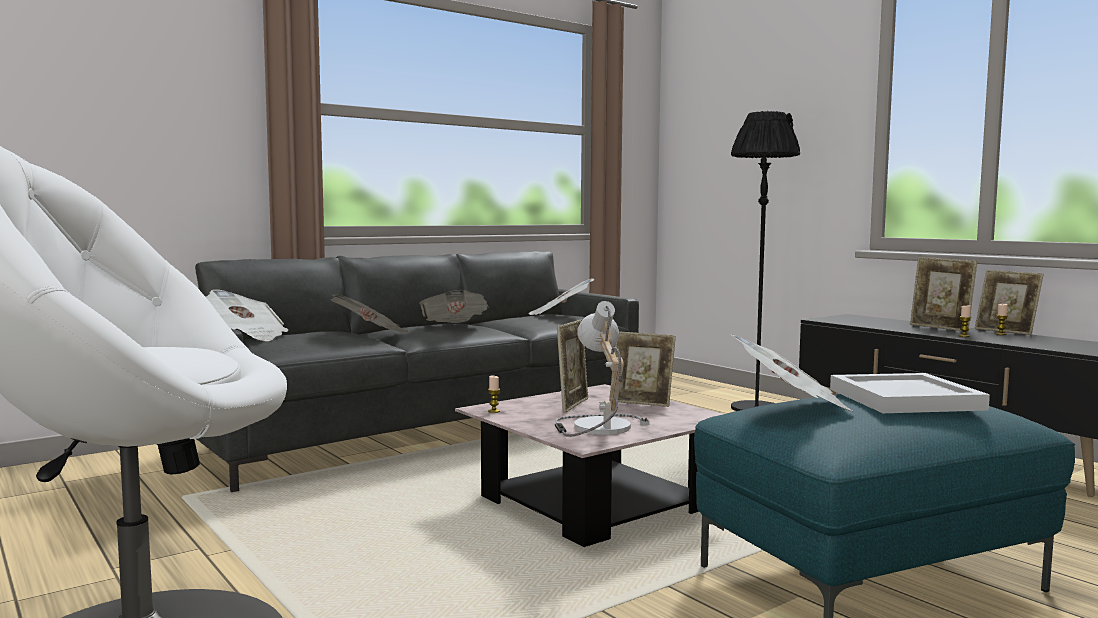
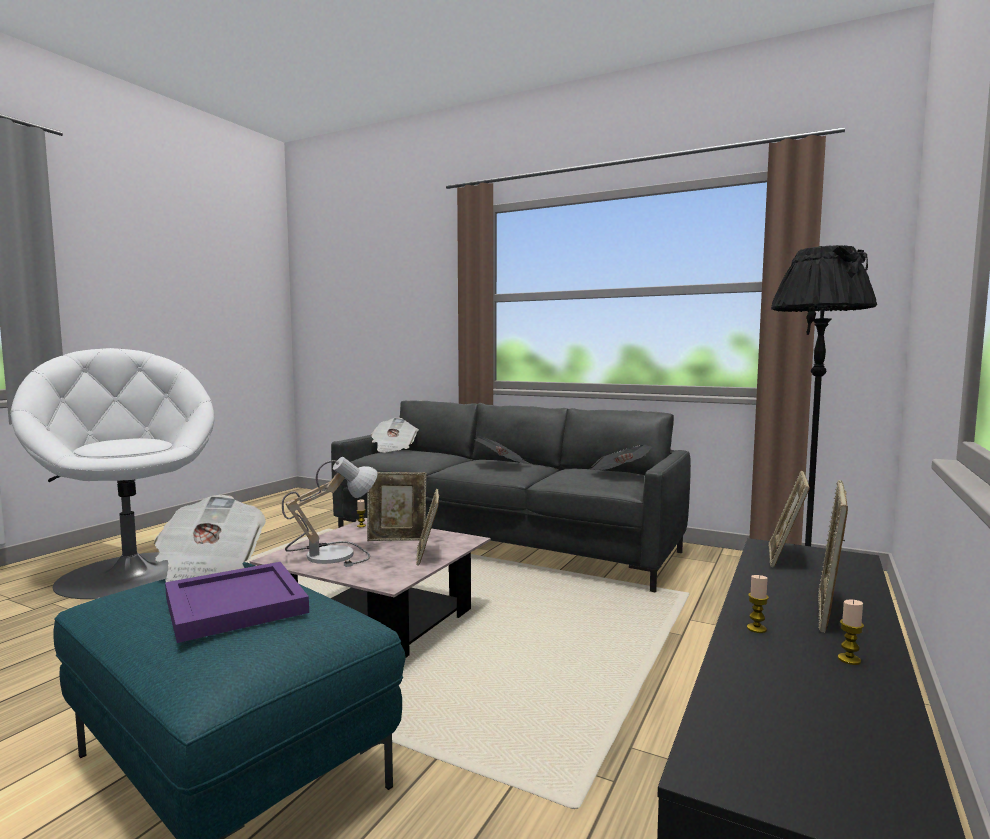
camera: 65 degrees right, 0 degrees up
newspaper [330,294,410,333] -> none
white tray [830,373,990,413] -> purple tray [165,562,309,643]
picture frame [975,270,1044,335] -> picture frame moved to [768,471,810,568]

